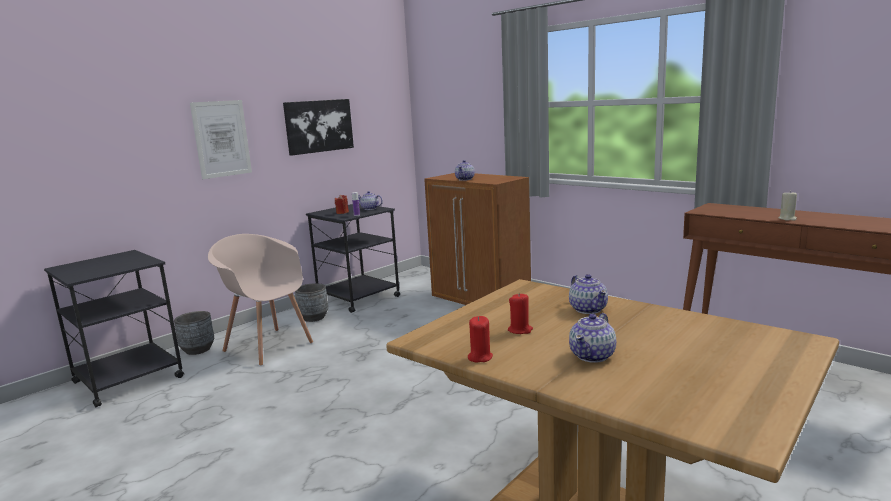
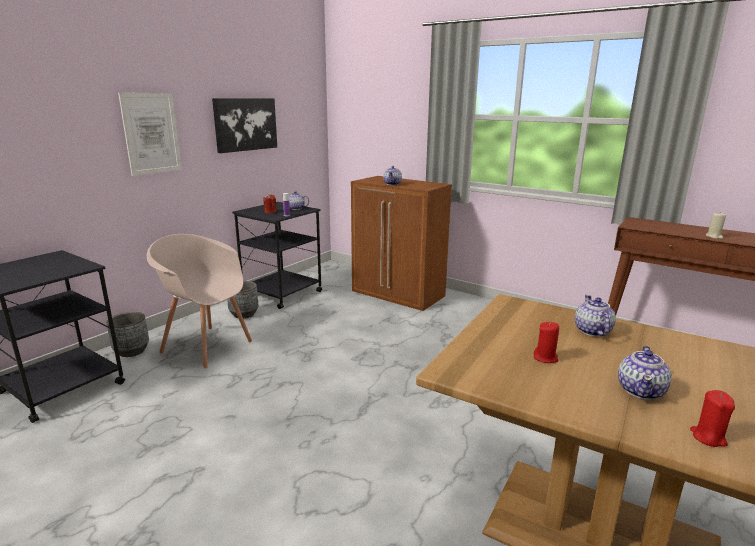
camera: 10 degrees left, 5 degrees up
red candle [468,316,493,362] -> red candle moved to [690,390,735,447]
teapot [569,274,608,314] -> teapot turned 150 degrees counterclockwise [575,295,616,337]

